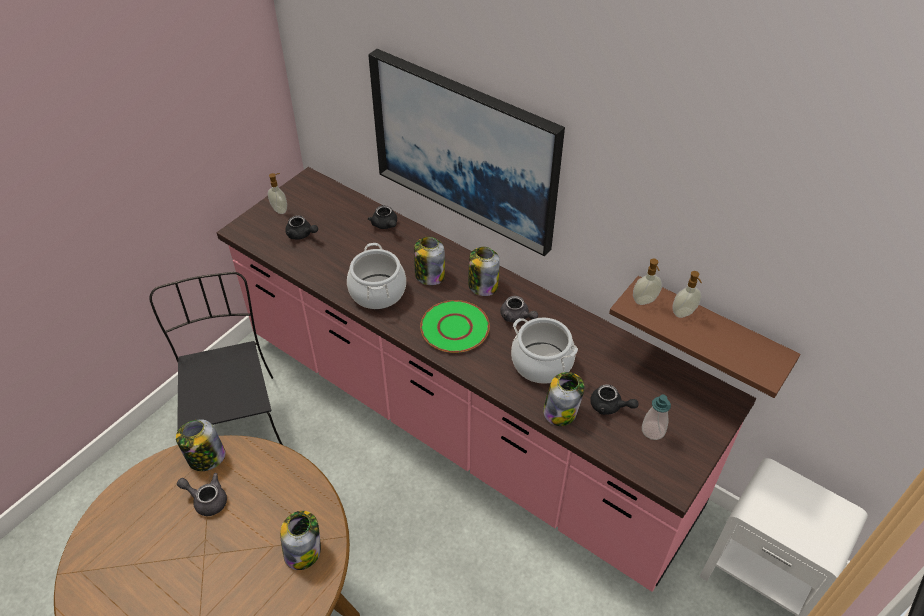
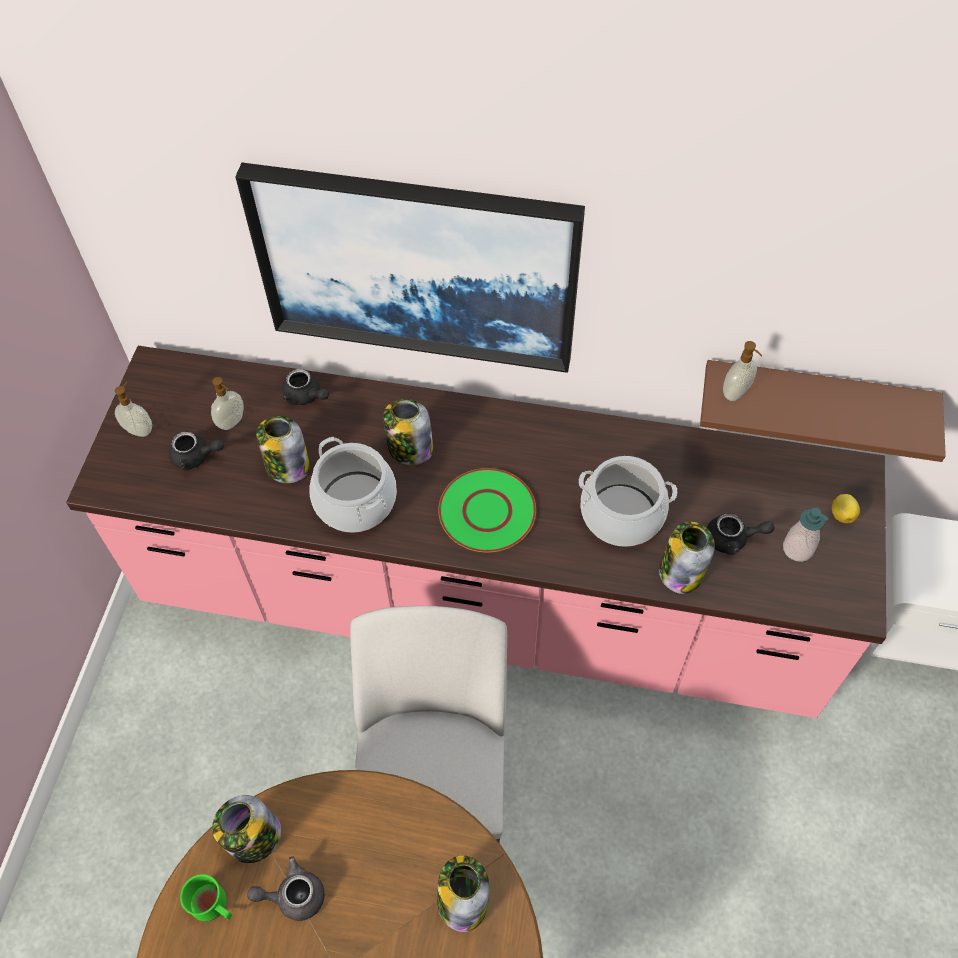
camera: 25 degrees left, 10 degrees up
black chair [149,272,283,445] -> none
jar [468,247,500,296] -> jar moved to [256,416,310,483]
grey teapot [500,296,538,323] -> none
soap dispenser [672,271,702,318] -> soap dispenser moved to [211,377,244,430]
none -> green mug [180,874,232,922]
none -> white chair [350,606,507,843]
none -> lemon [832,494,860,523]

